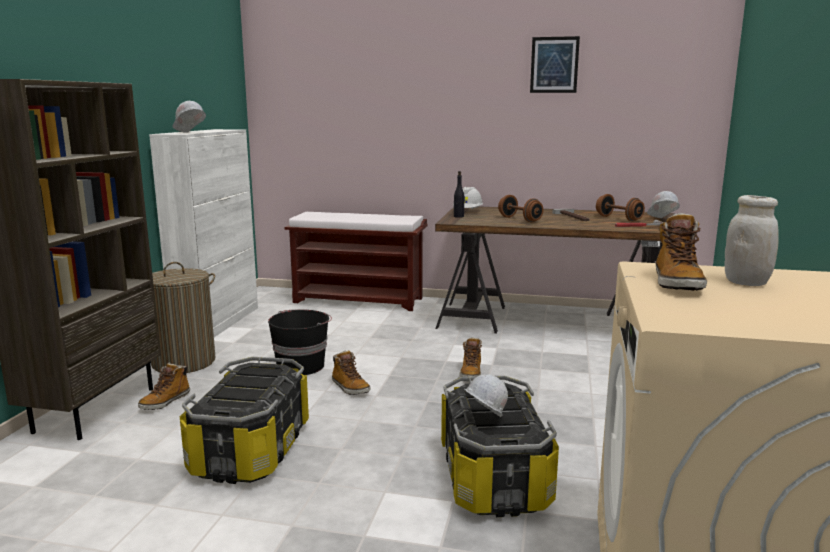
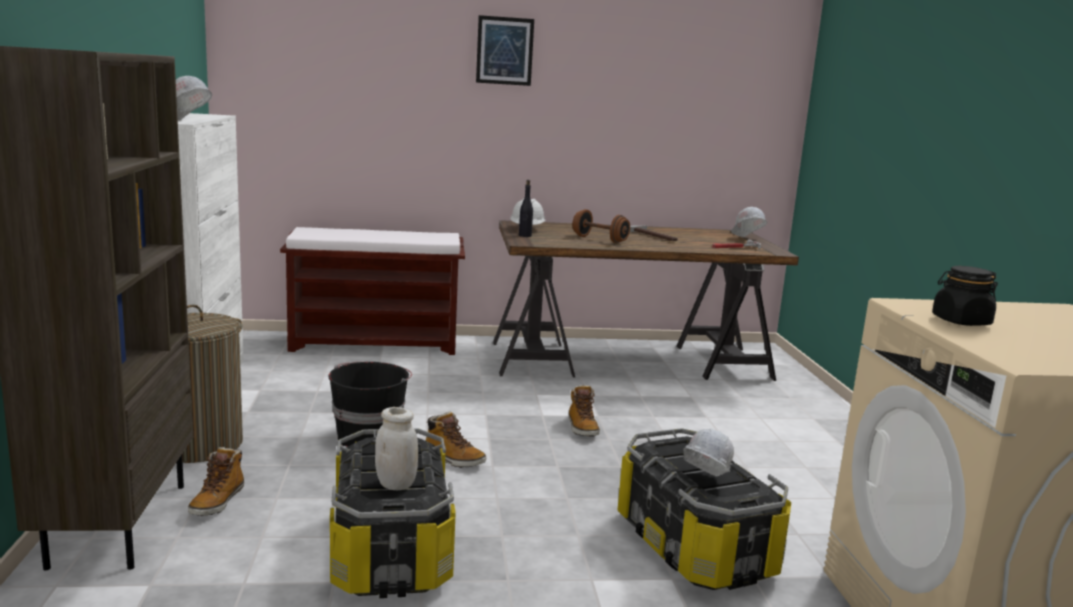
camera: 20 degrees left, 0 degrees up
picture [530,36,580,93] -> picture moved to [476,15,534,86]
brown dumbbell [596,194,645,221] -> none
boot [656,213,707,291] -> black jar [932,266,998,326]
white jar [724,195,779,286] -> white jar moved to [375,407,418,490]

